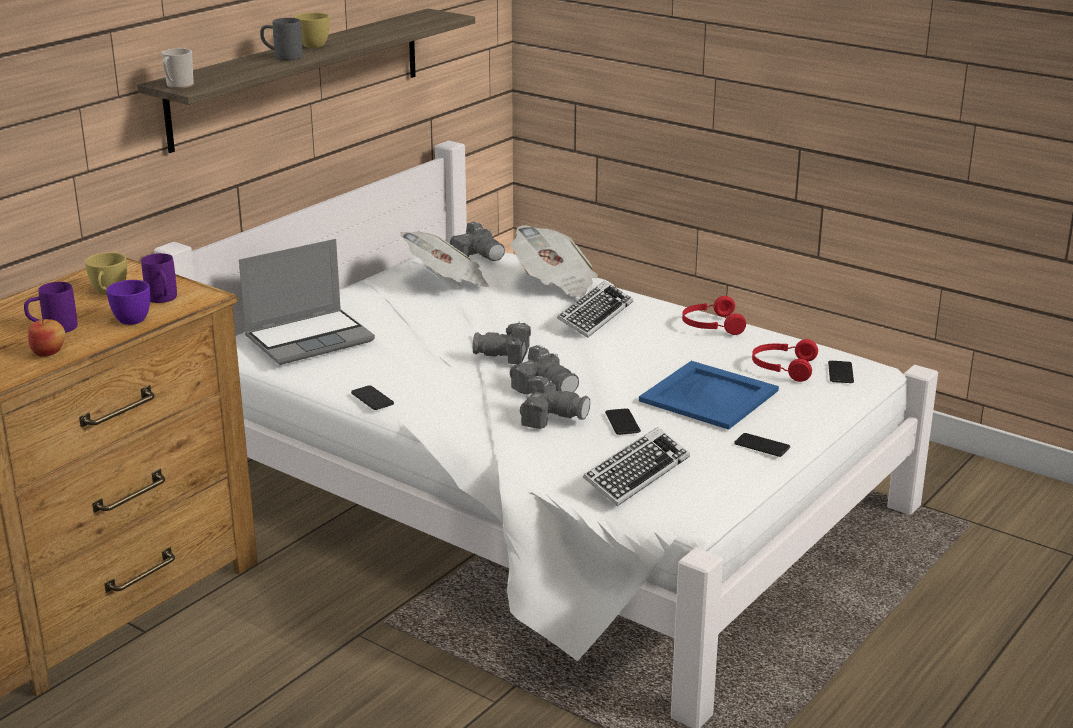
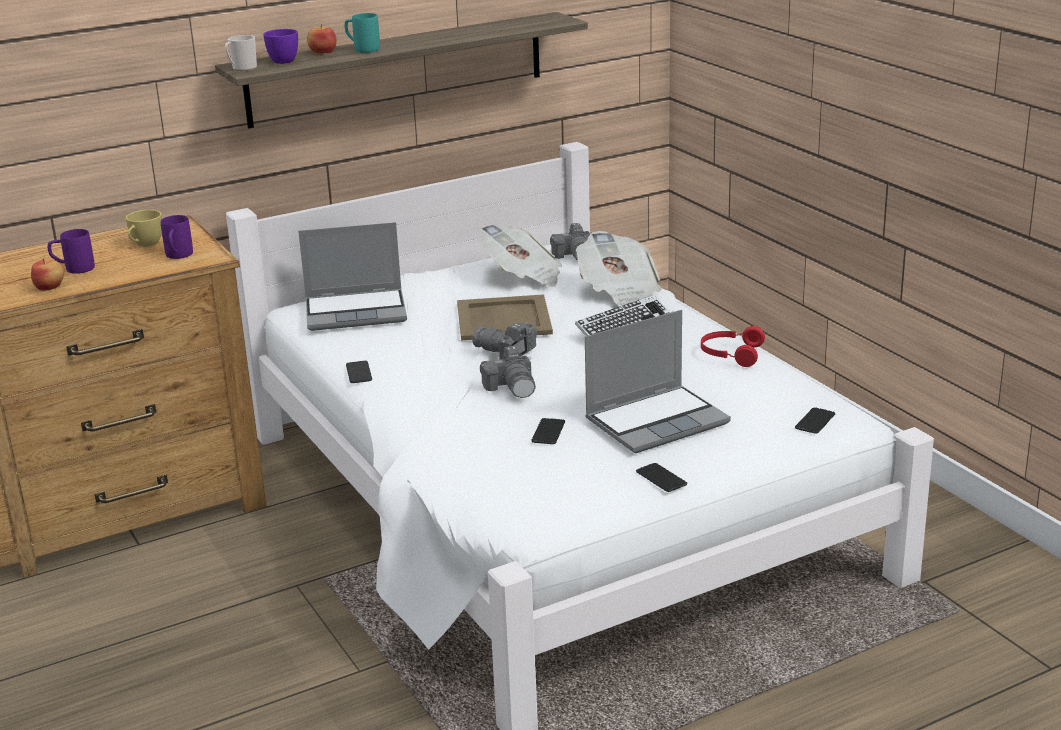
camera: 25 degrees right, 0 degrees up
purple cup [106,280,150,325] -> purple cup moved to [263,29,298,64]
grey mug [260,18,303,61] -> turquoise mug [345,13,380,53]
yellow cup [294,12,330,48] -> none
camera [520,376,590,429] -> none
keyboard [583,427,690,506] -> none
blue tray [639,361,779,430] -> laptop [585,310,731,454]
red headphones [752,339,818,382] -> none
none -> apple [307,24,337,53]
none -> beige tray [457,294,553,341]

